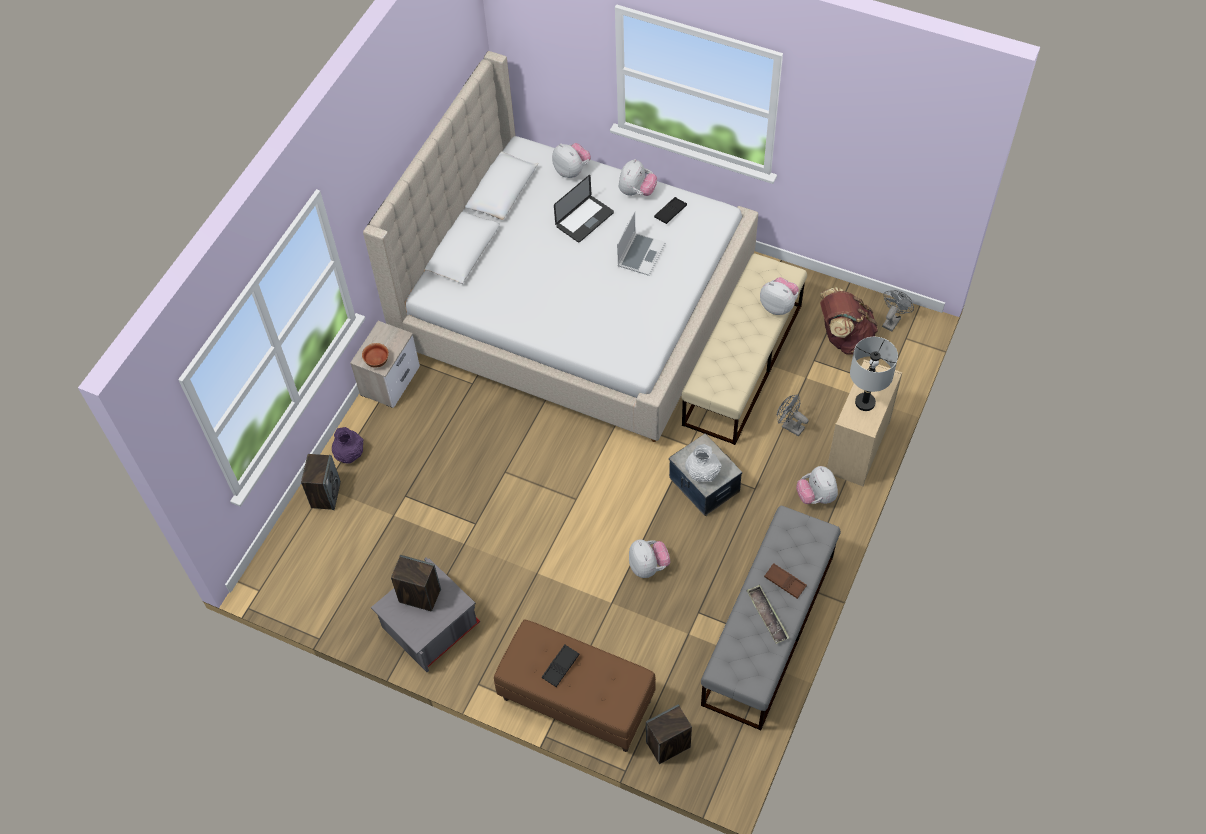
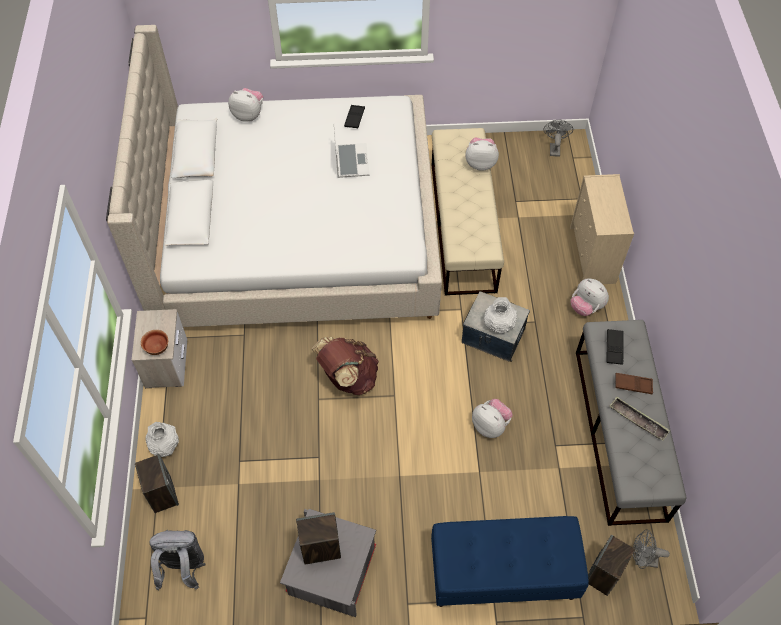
camera: 30 degrees left, 0 degrees up
purple vase [332,427,364,463] -> white vase [145,422,179,457]
brown bench [494,619,656,752] -> blue bench [431,516,589,607]
black tray [542,645,579,687] -> black tray moved to [606,329,624,365]
laptop [554,175,614,243] -> none
plush toy [619,159,657,196] -> none
grey fan [777,394,809,436] -> grey fan moved to [633,529,670,569]
brown backpack [820,287,878,355] -> brown backpack moved to [311,337,379,395]
grey table lamp [850,337,898,411] -> none
none -> grey backpack [149,530,205,590]

